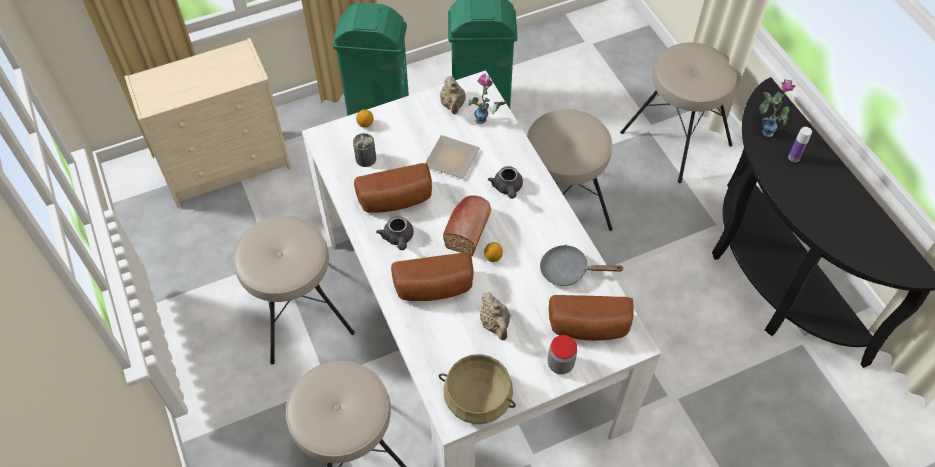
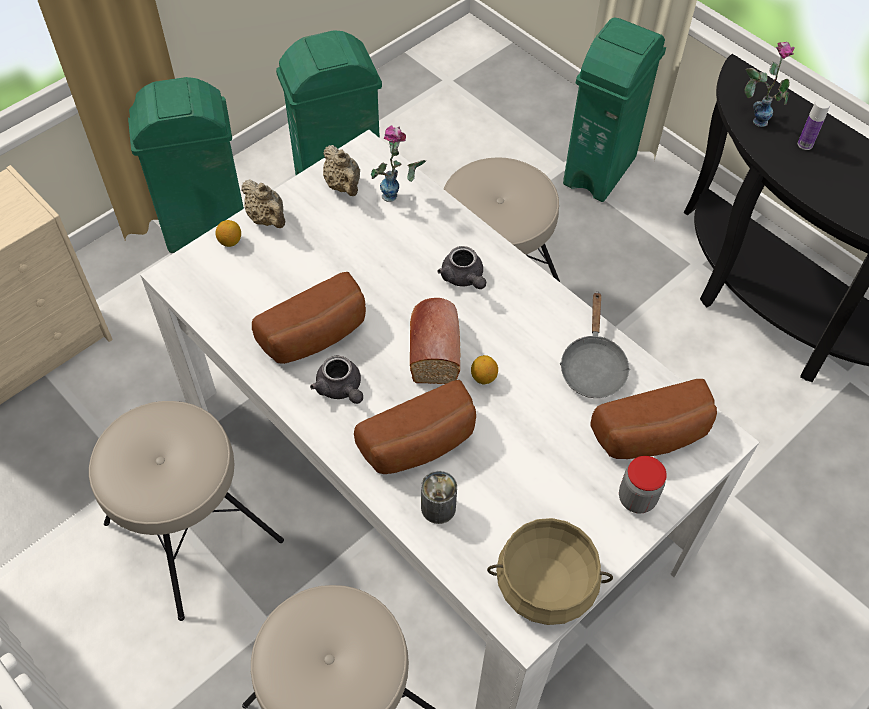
camera: 20 degrees left, 0 degrees up
can [353,133,376,167] -> can moved to [421,471,457,524]
plate [425,135,480,179] -> none
beige teapot [480,292,510,340] -> beige teapot moved to [241,179,285,228]
grey frying pan [540,245,624,286] -> grey frying pan turned 75 degrees counterclockwise [559,291,631,398]
beige stool [620,42,737,183] -> green trash can [563,17,666,202]

